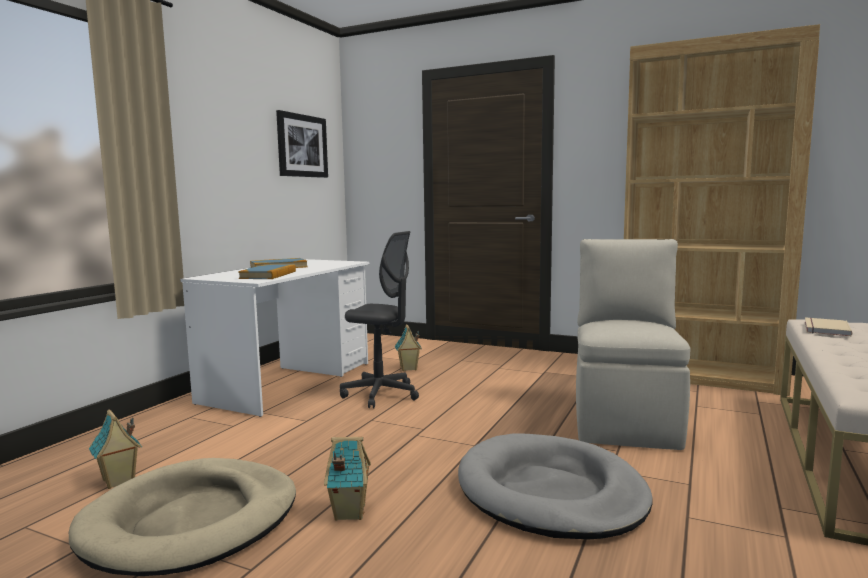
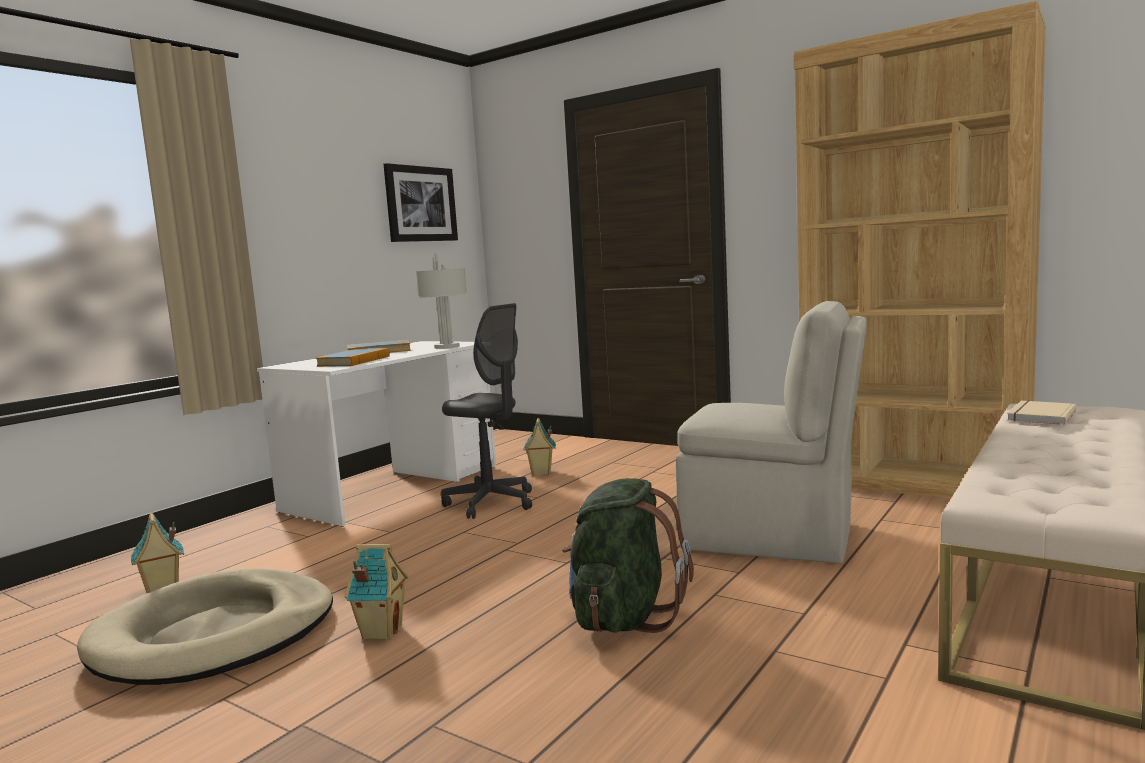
camera: 10 degrees right, 0 degrees up
grey dog bed [458,433,653,539] -> green backpack [562,478,694,633]
beige chair [576,239,690,450] -> beige chair turned 90 degrees clockwise [676,301,867,563]
none -> grey table lamp [415,253,467,349]

